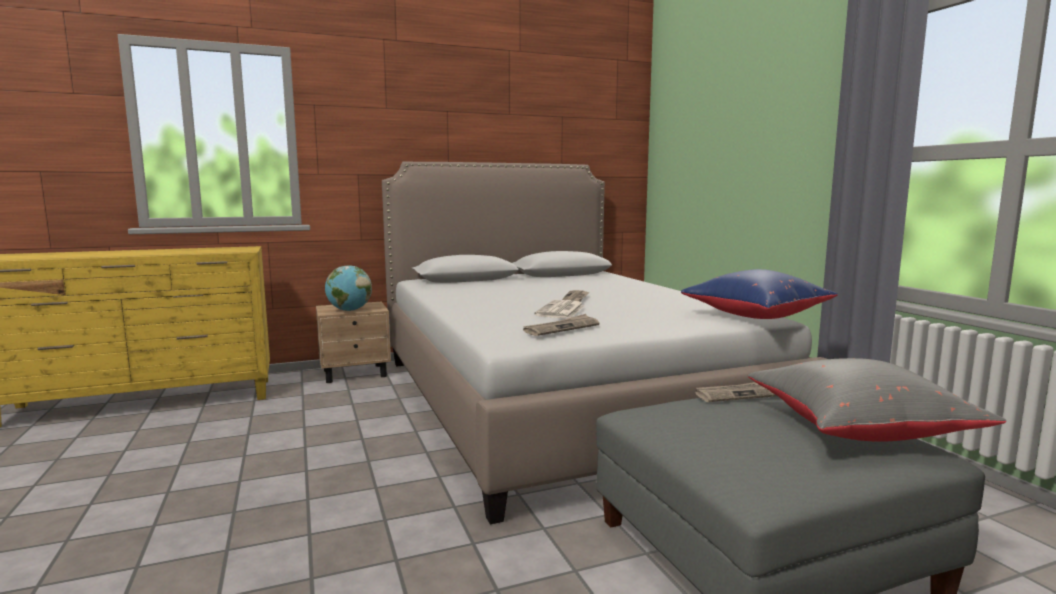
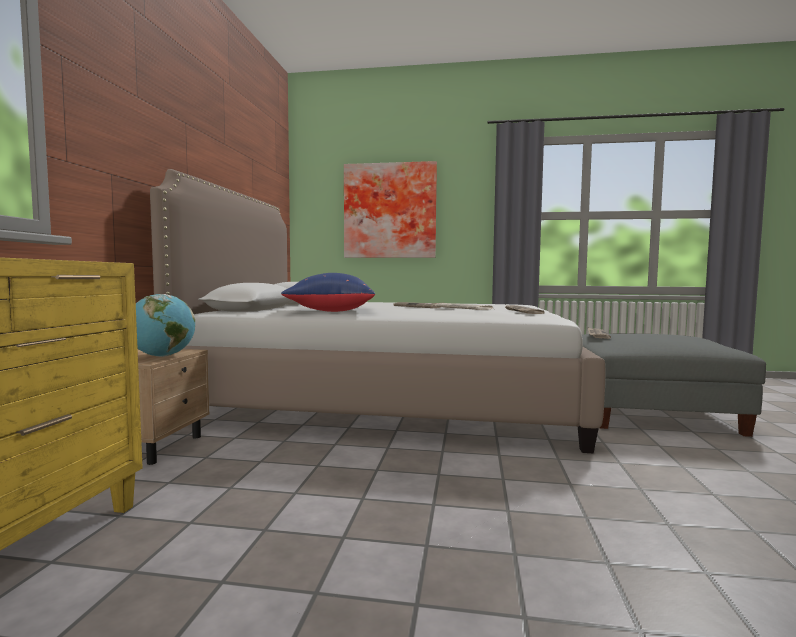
camera: 60 degrees left, 5 degrees down
blue pillow [681,269,838,319] -> blue pillow moved to [281,273,375,312]
grey pillow [748,358,1006,442] -> none
none -> picture [344,161,437,258]

